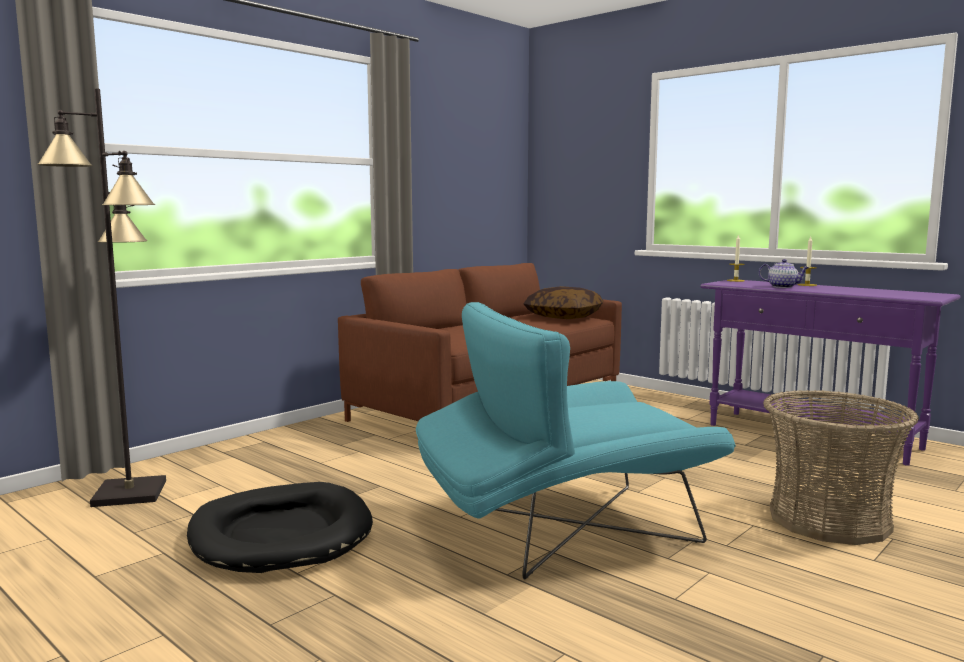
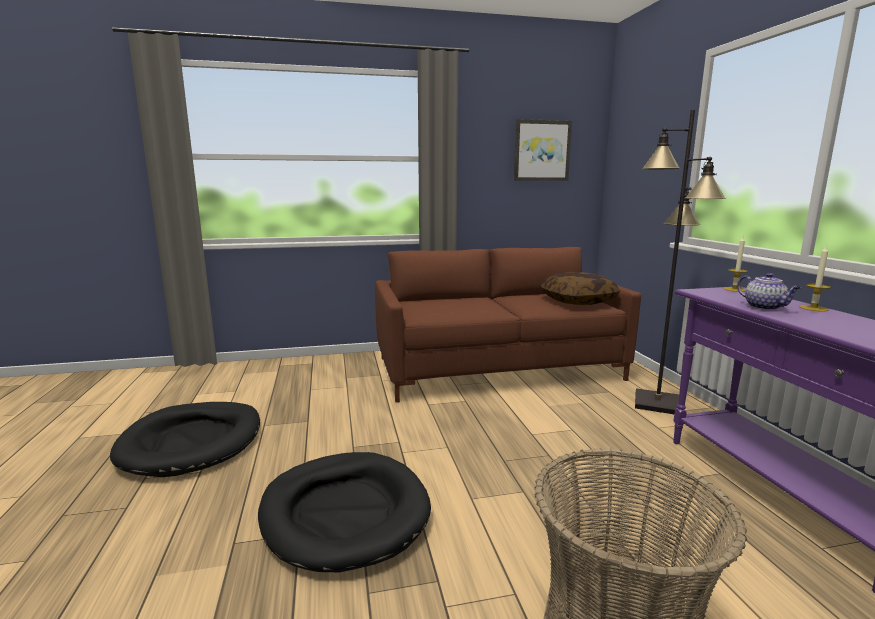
camera: 35 degrees right, 5 degrees up
black floor lamp [37,88,166,507] -> black floor lamp moved to [635,109,726,414]
turquoise armchair [416,302,736,580] -> black dog bed [258,452,431,572]
none -> picture [514,119,572,181]

